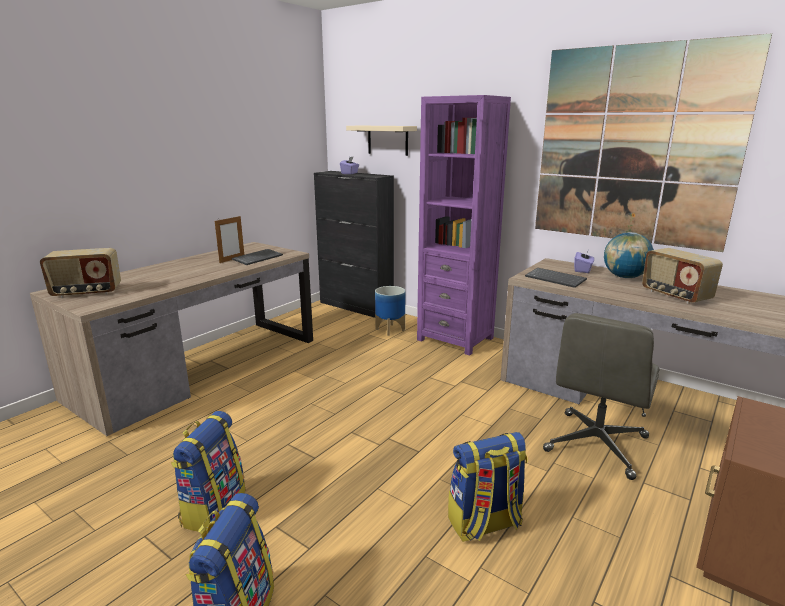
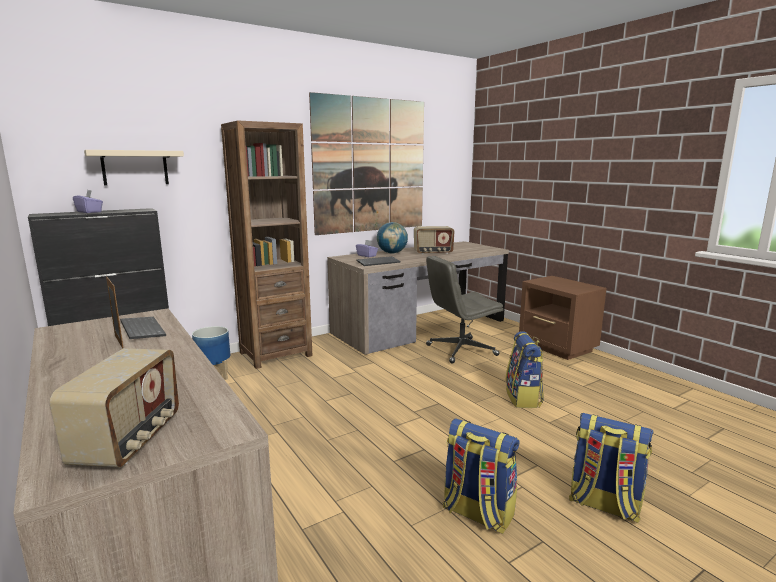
camera: 70 degrees left, 5 degrees down
purple bookcase [417,95,511,356] -> brown bookcase [221,120,313,369]
grey office chair [543,313,660,480] -> grey office chair turned 105 degrees clockwise [426,256,503,363]

